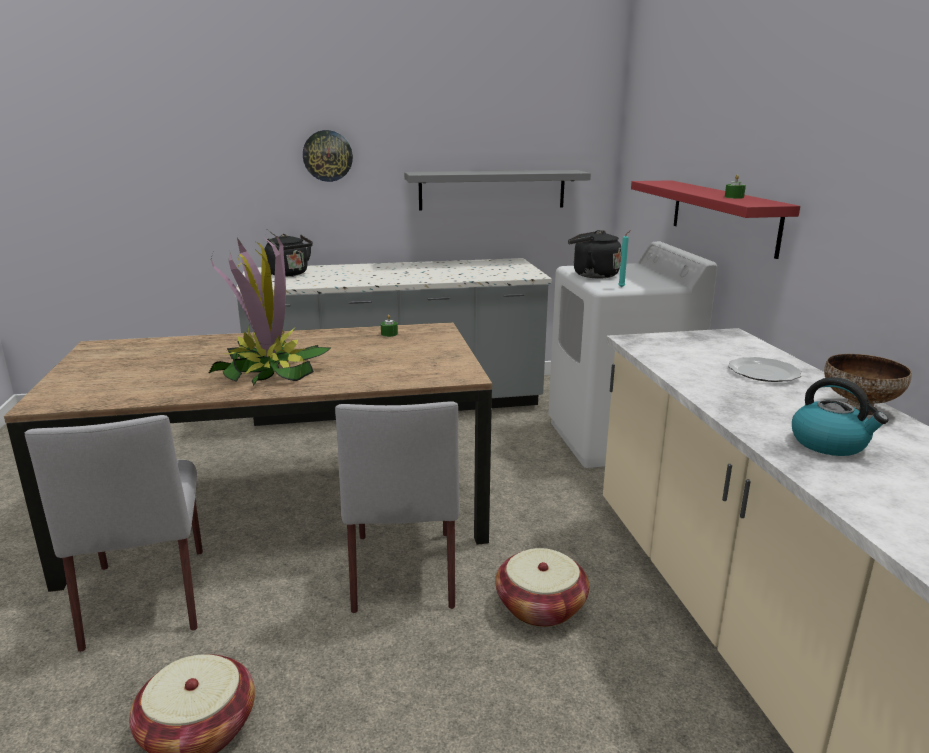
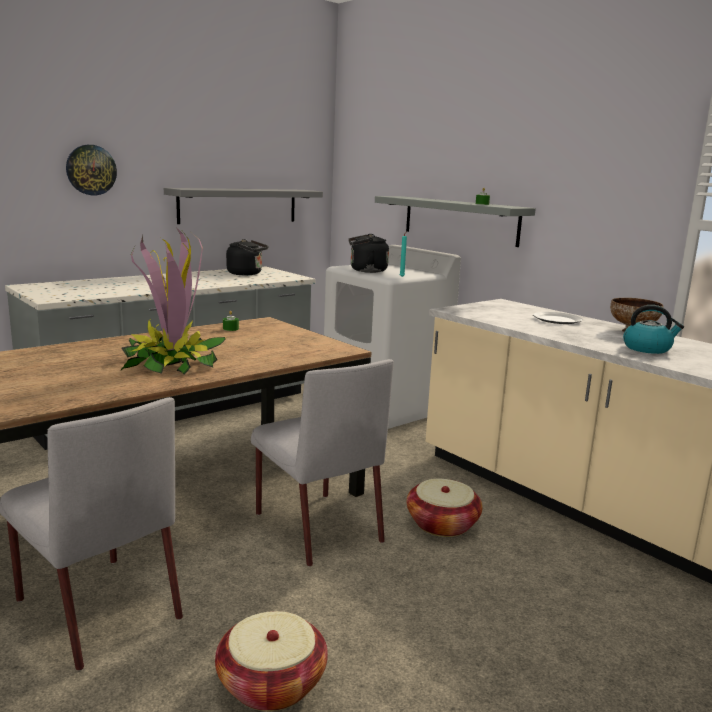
camera: 30 degrees left, 5 degrees down
black kettle [264,234,313,276] -> black kettle moved to [226,239,269,275]
red shelf [631,180,800,259] -> grey shelf [375,196,536,247]

